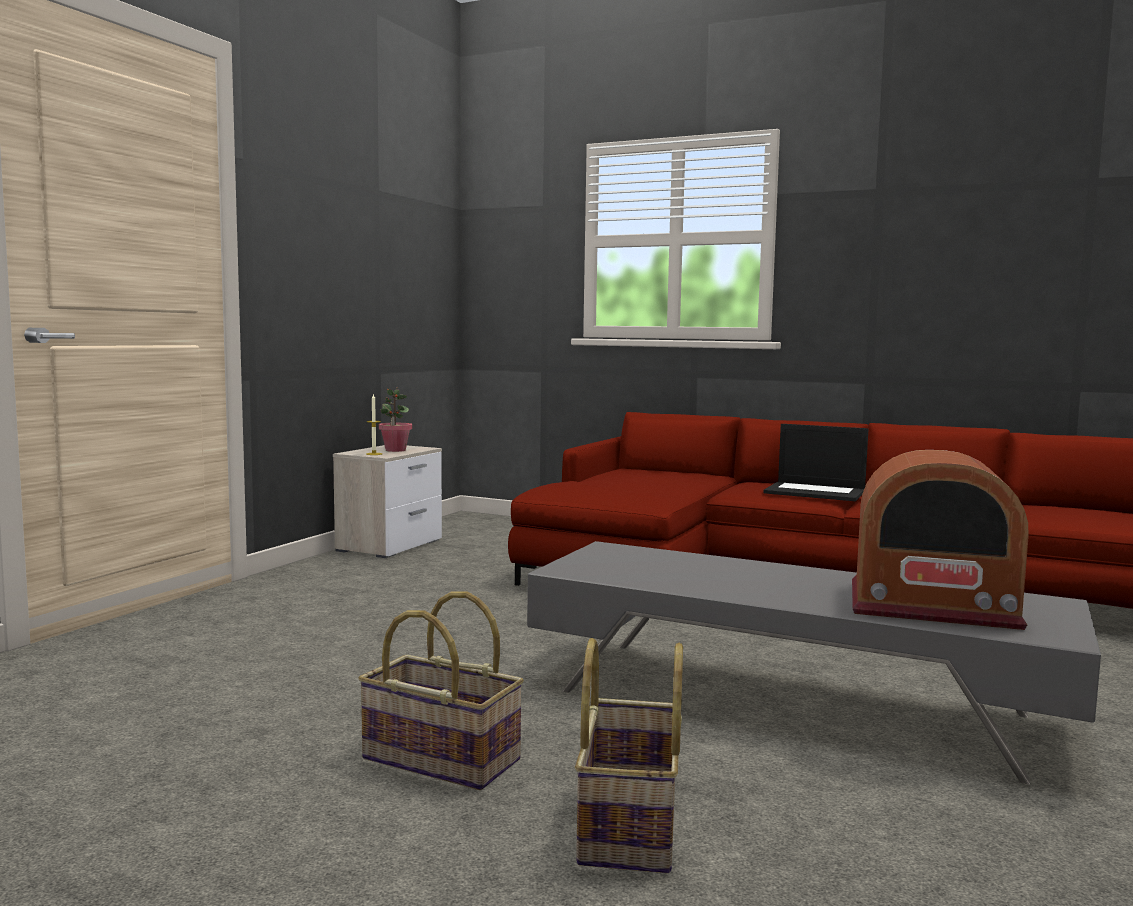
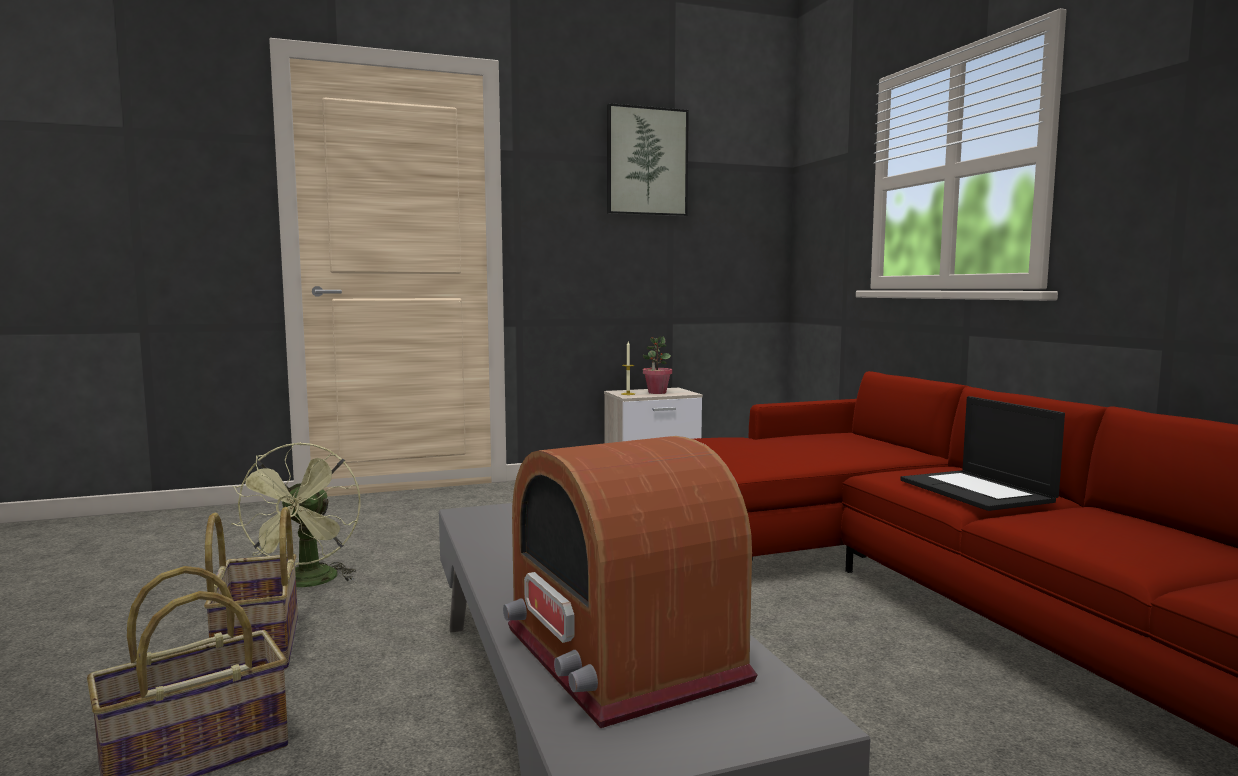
camera: 45 degrees right, 0 degrees up
none -> green fan [231,442,361,587]
none -> picture [607,103,689,216]

